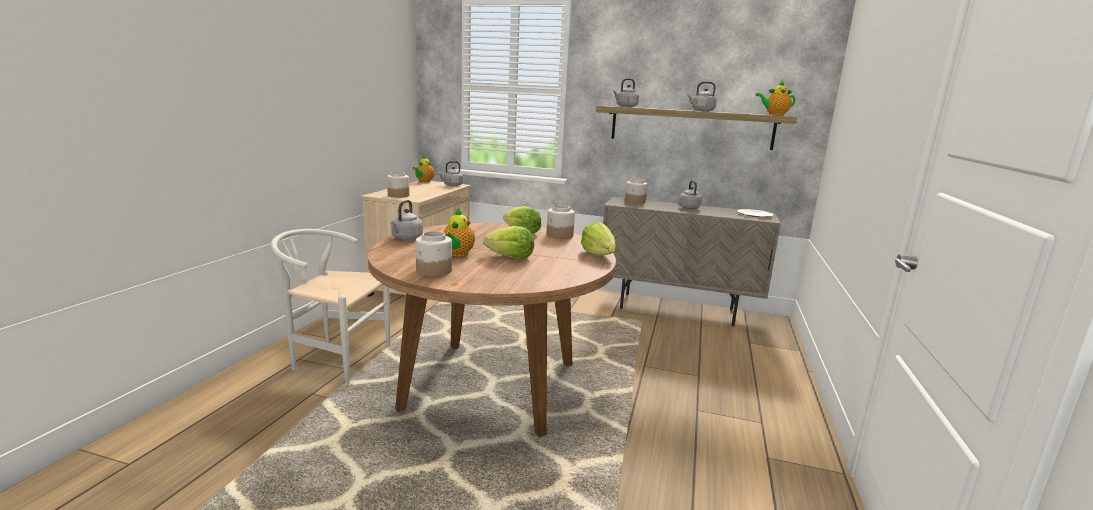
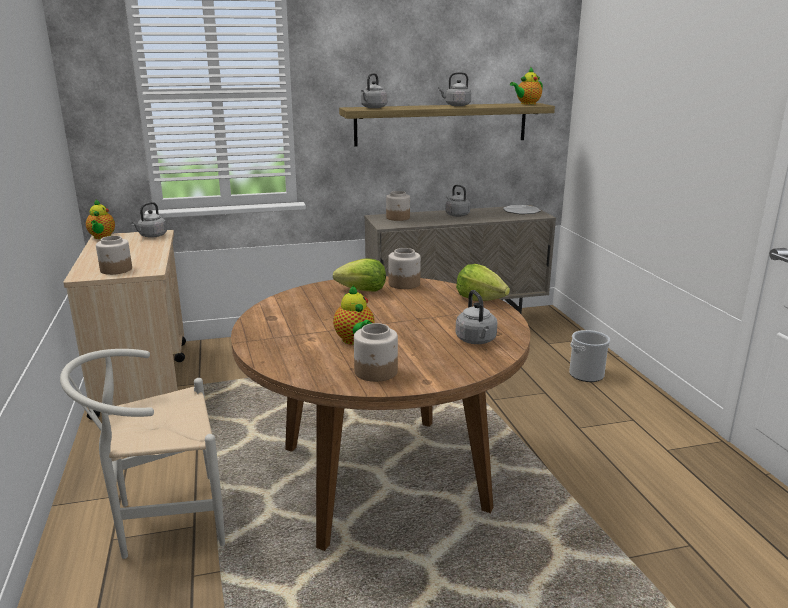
camera: 30 degrees left, 5 degrees up
grey kettle [391,200,423,240] -> grey kettle moved to [456,290,498,344]
lettuce [483,226,534,259] -> none
none -> bucket [569,330,610,382]

